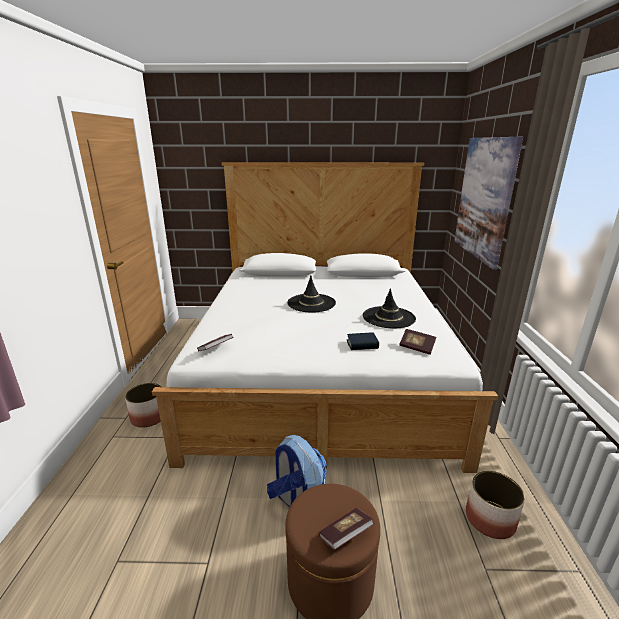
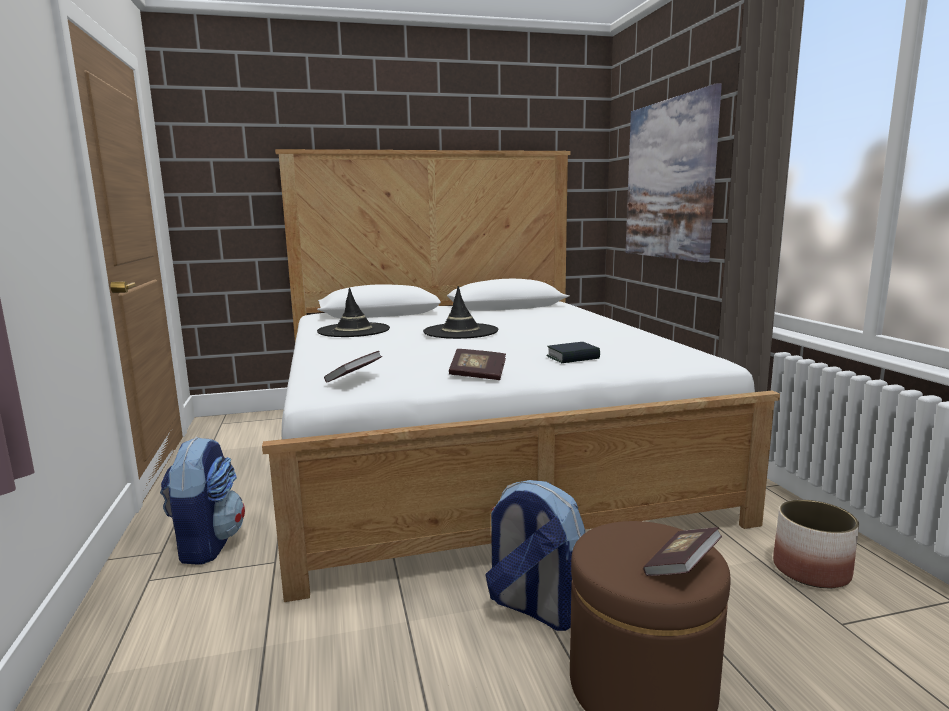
camera: 15 degrees left, 10 degrees down
planter [125,383,161,428] -> backpack [160,437,245,565]
black hat [363,288,416,329] -> black hat moved to [317,287,390,337]
book [400,329,436,355] -> book moved to [449,349,506,380]

